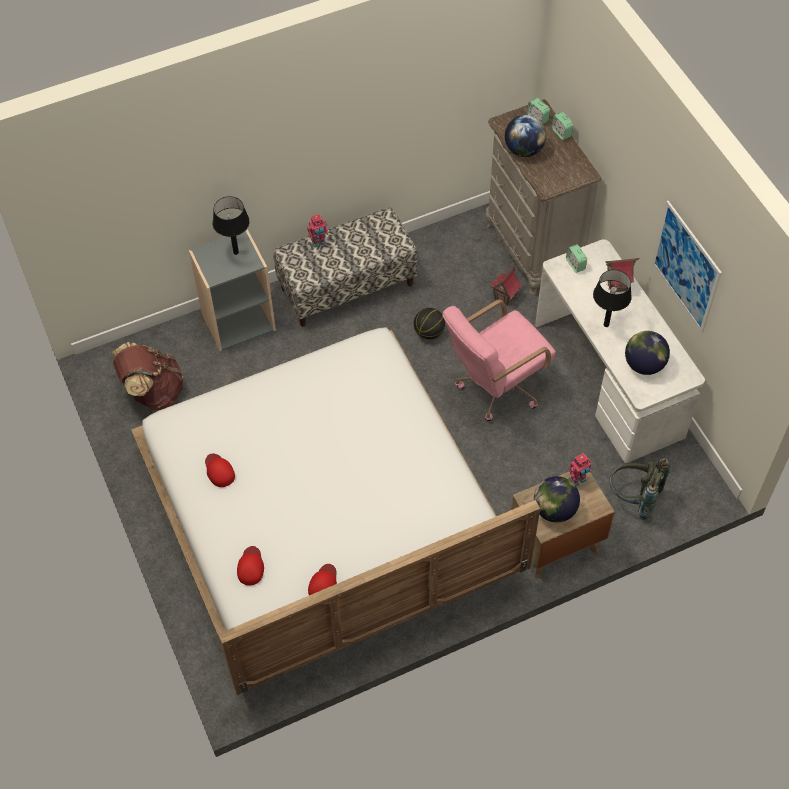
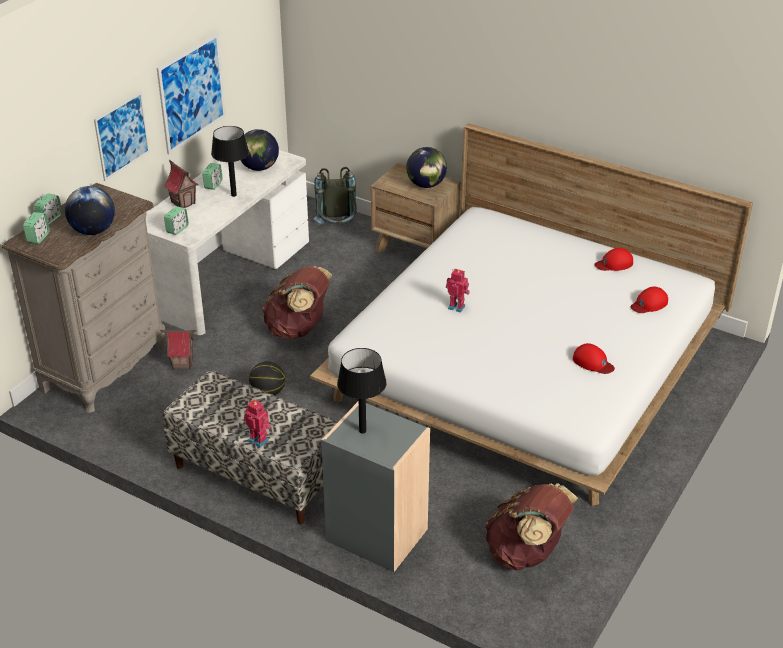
camera: 125 degrees left, 20 degrees down
red cap [205,454,235,487] -> red cap turned 75 degrees counterclockwise [573,343,615,374]
pink office chair [442,299,556,421] -> brown backpack [262,266,332,339]
toy robot [568,453,592,486] -> toy robot moved to [446,269,470,313]
none -> picture [94,91,150,181]
none -> alarm clock [202,163,223,190]

